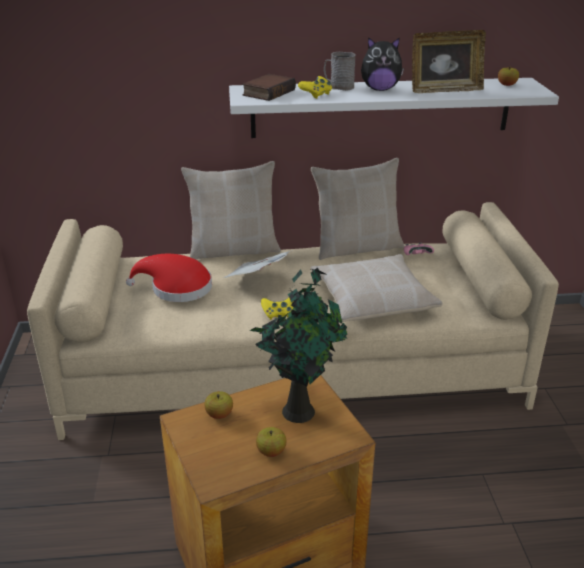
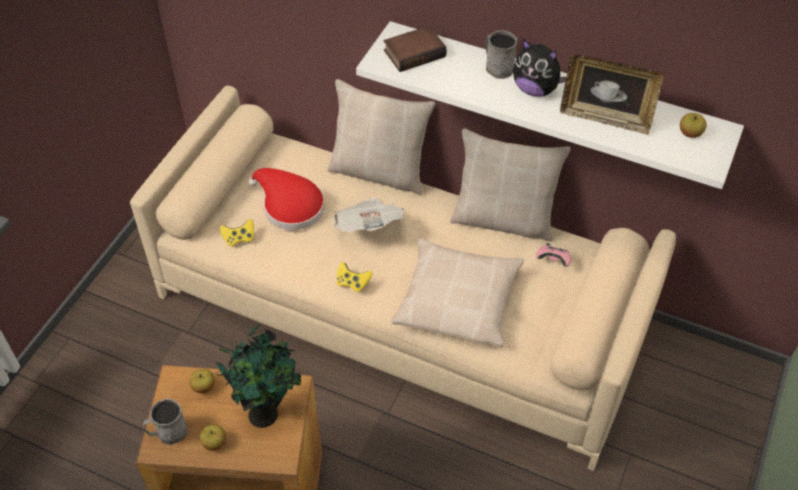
camera: 30 degrees right, 20 degrees up
yellow game controller [298,76,332,99] -> yellow game controller moved to [220,219,254,247]
none -> grey mug [143,398,188,445]

